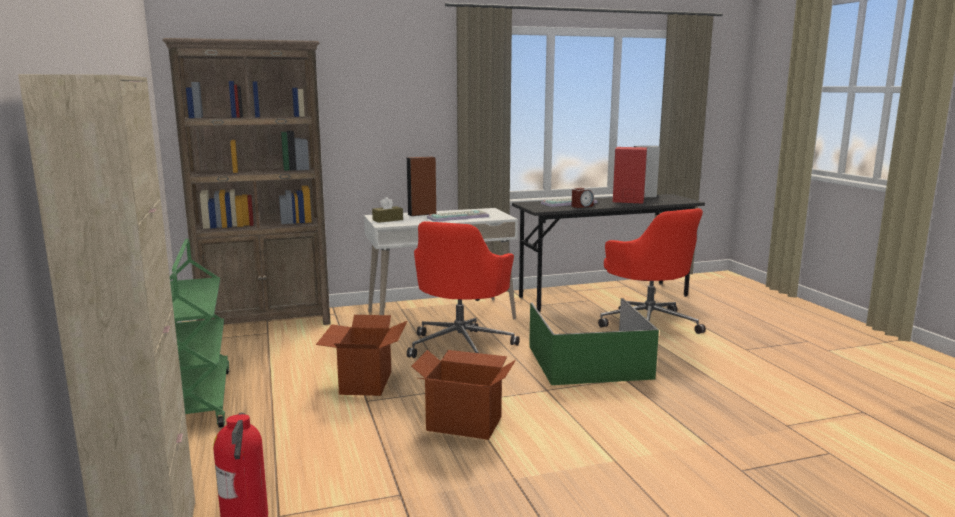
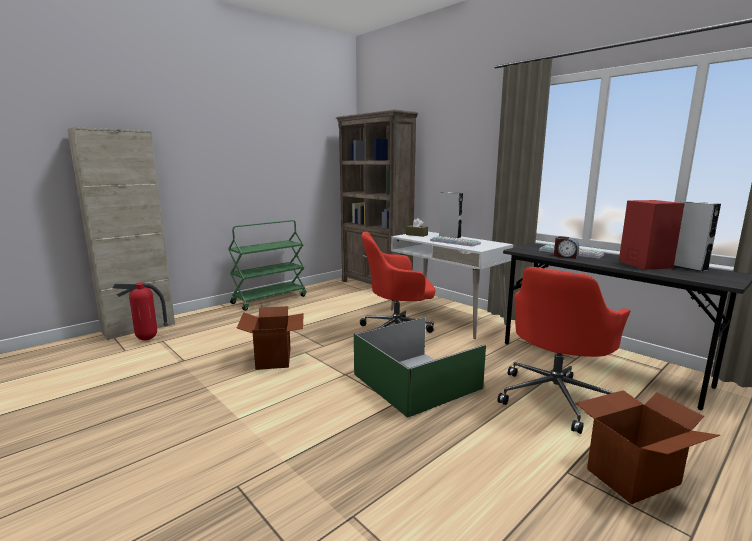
camera: 65 degrees right, 0 degrees up
cardboard box [316,315,407,396] -> cardboard box moved to [575,390,720,504]
brown speaker [407,156,436,216] -> grey speaker [439,192,463,238]

